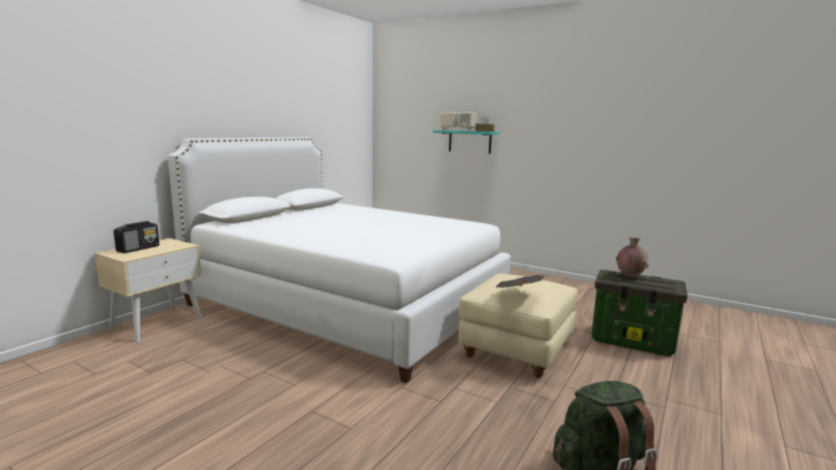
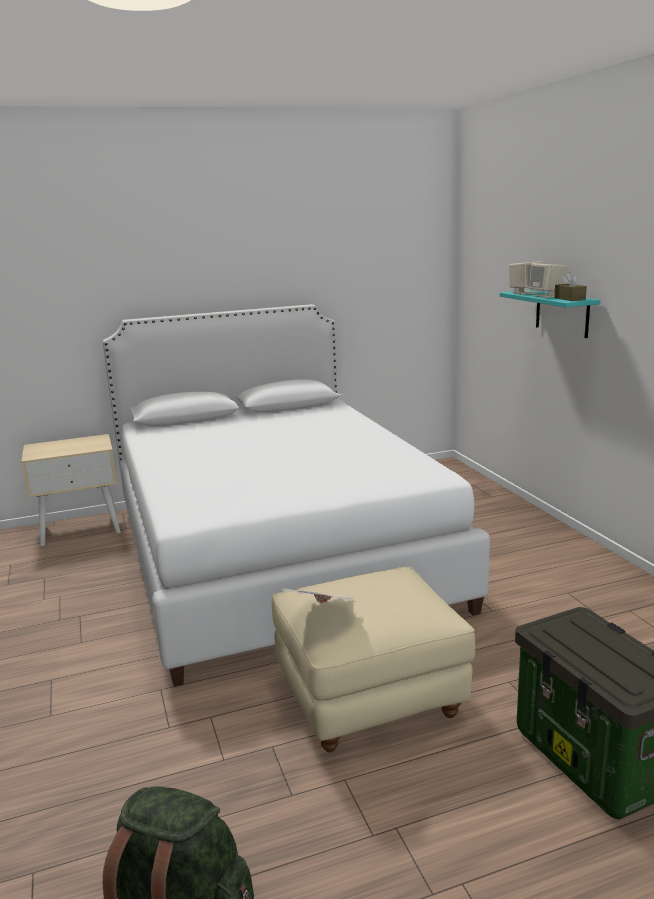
camera: 40 degrees right, 5 degrees up
radio [113,221,159,253] -> none
brown vase [616,236,649,278] -> none

